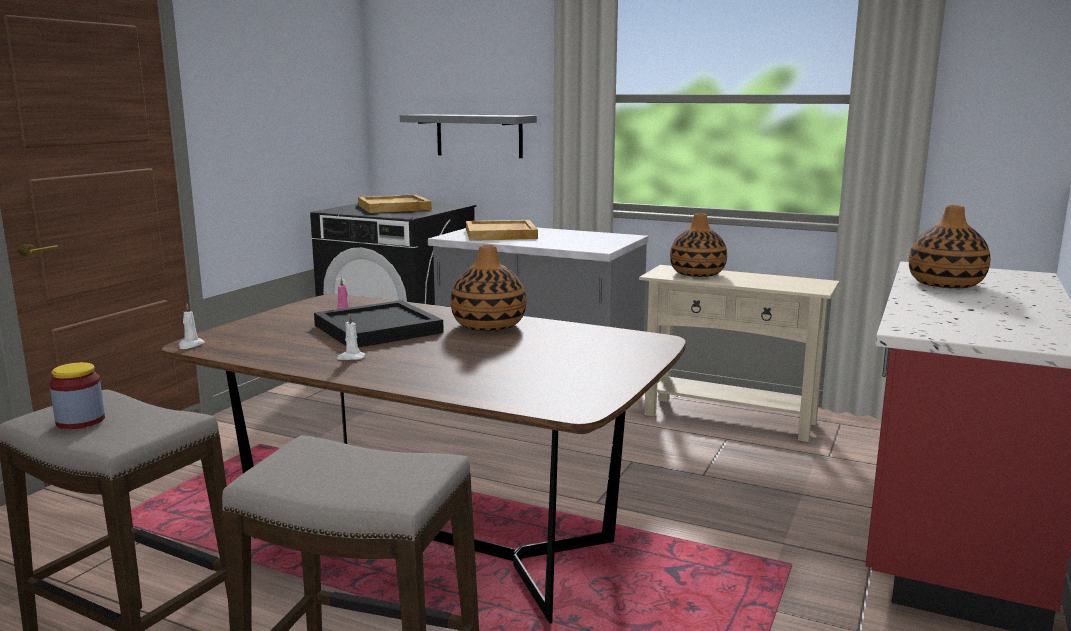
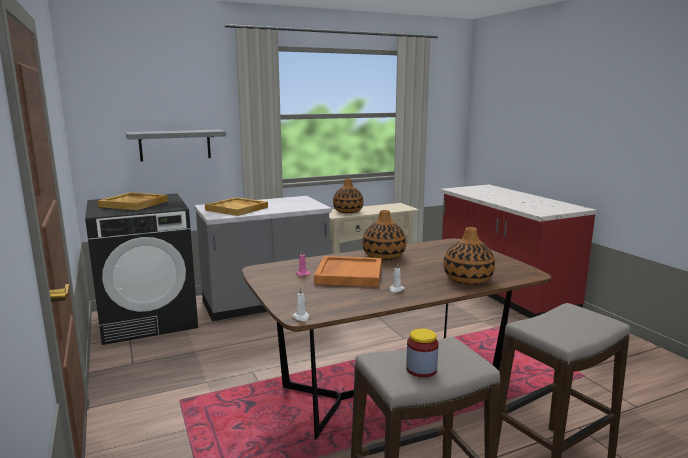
camera: 50 degrees left, 0 degrees up
black tray [314,300,444,348] -> orange tray [314,256,382,287]
vase [909,205,990,288] -> vase moved to [444,227,495,285]

